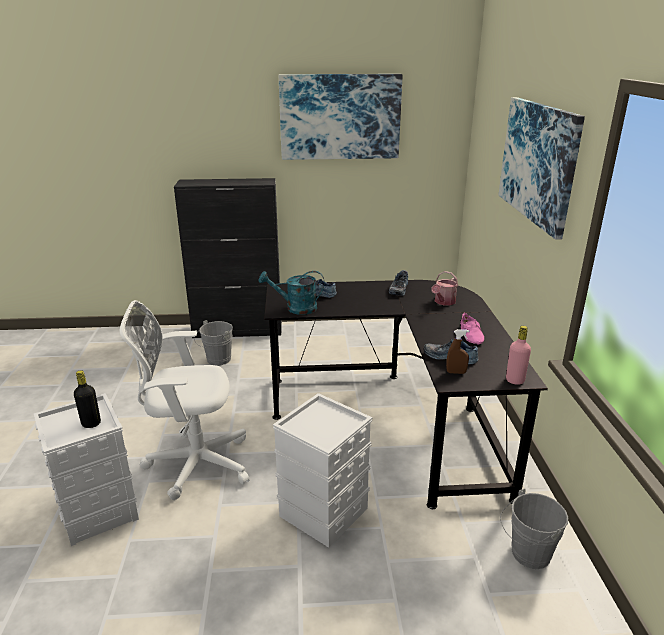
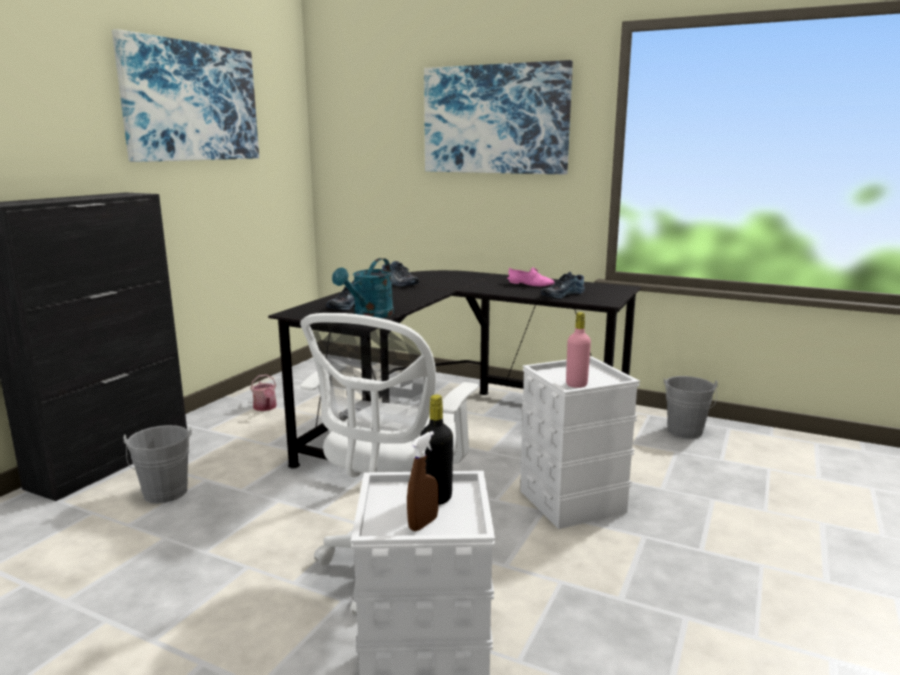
camera: 60 degrees left, 10 degrees down
watering can [431,271,458,305] -> watering can moved to [250,374,277,411]
brown spray bottle [446,329,469,374] -> brown spray bottle moved to [407,431,439,531]
pink bottle [506,326,531,385] -> pink bottle moved to [566,312,591,388]

